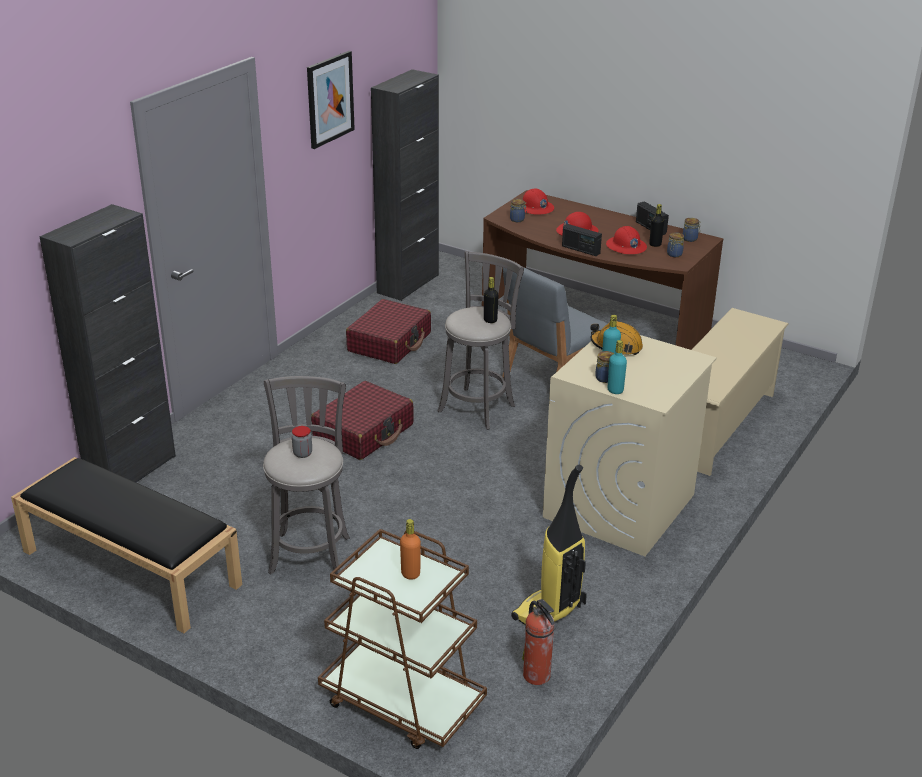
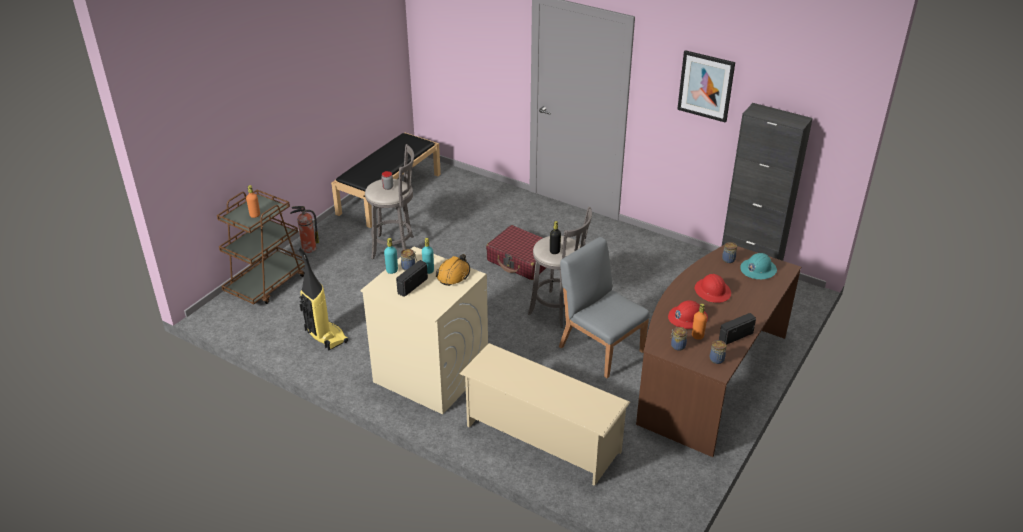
camera: 90 degrees right, 5 degrees up
black cabinet [39,204,176,482] -> none
red suitcase [346,299,431,364] -> none
fire extinguisher [522,599,554,685] -> fire extinguisher moved to [290,206,319,253]
red hard hat [523,188,554,215] -> turquoise hard hat [741,253,777,279]
radio [562,224,602,256] -> radio moved to [396,260,428,297]
black bottle [649,204,664,247] -> orange bottle [692,304,707,340]

